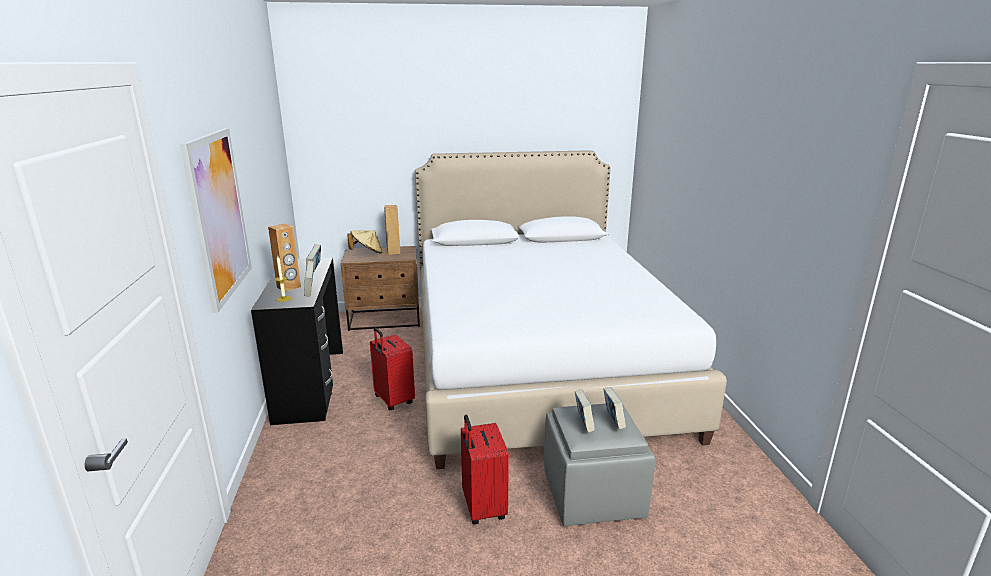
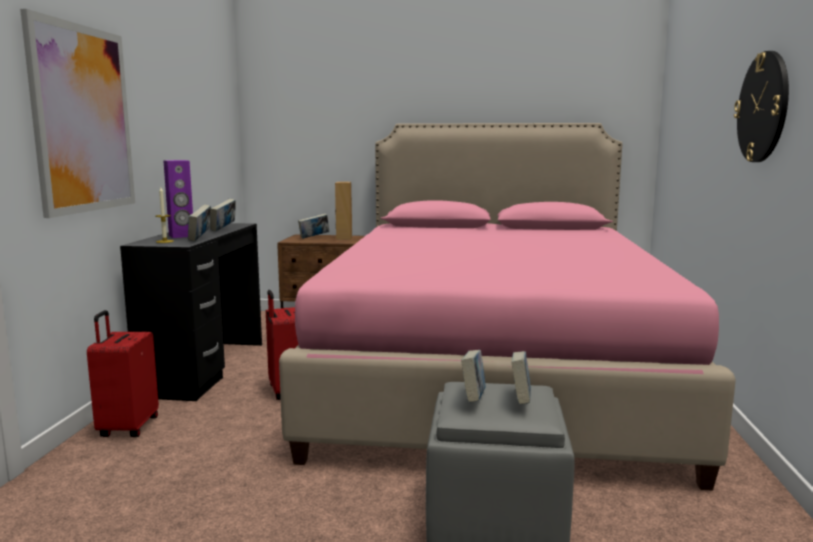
camera: 15 degrees right, 10 degrees down
brown speaker [268,223,301,292] -> purple speaker [164,160,193,238]
beige hat [347,230,383,254] -> book [298,213,329,239]
white bed [415,150,727,469] -> pink bed [279,123,736,491]
red suitcase [461,415,509,524] -> red suitcase moved to [87,310,159,437]
none -> wall clock [734,51,789,162]

